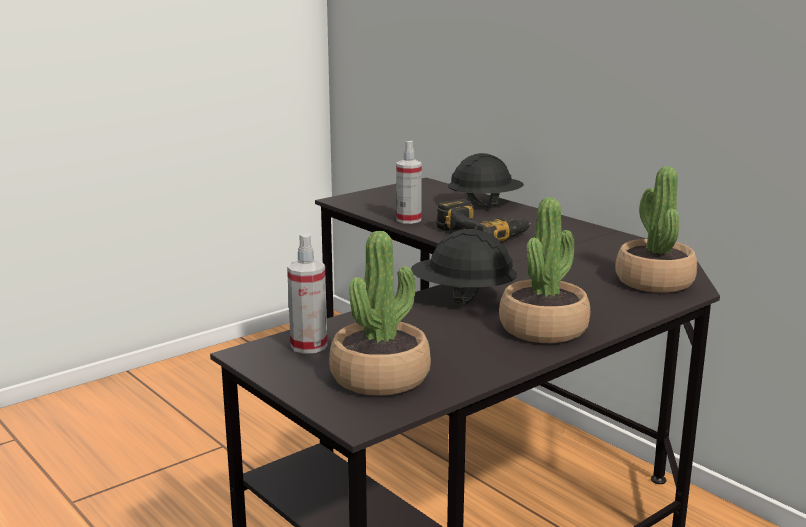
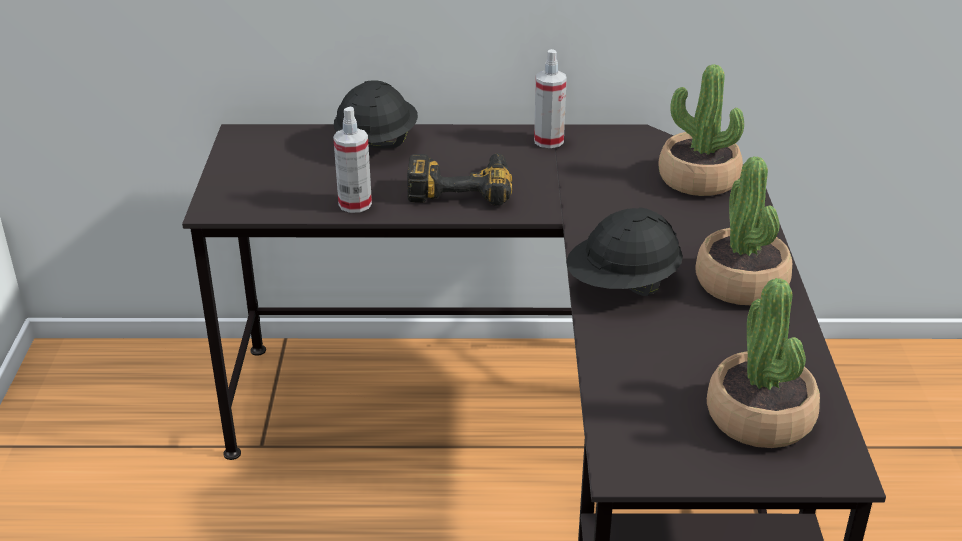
camera: 50 degrees left, 15 degrees up
spray bottle [287,233,327,354] -> spray bottle moved to [534,49,567,148]

